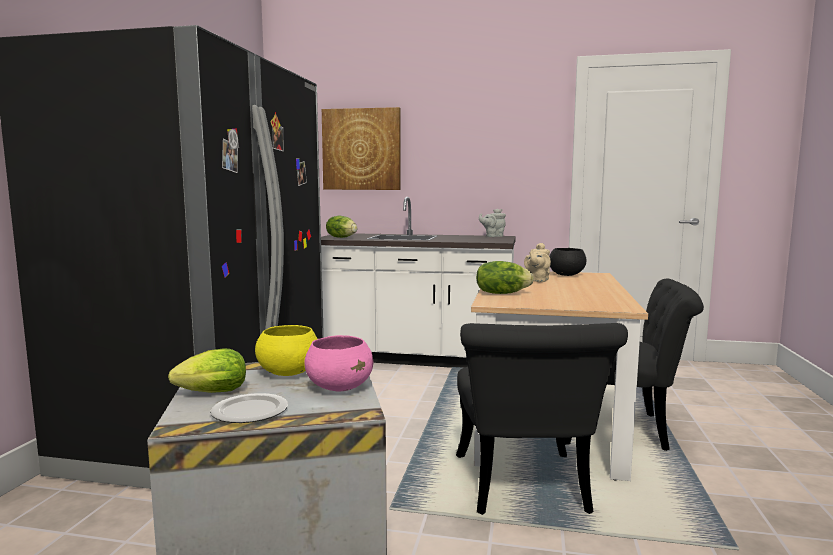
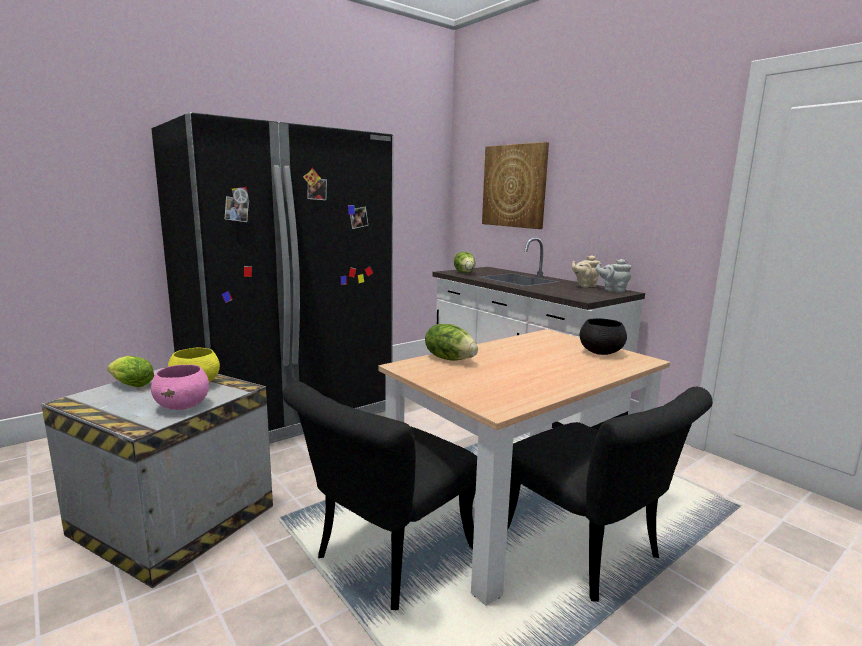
camera: 40 degrees right, 5 degrees up
plate [210,393,288,423] -> none
beige teapot [524,243,551,282] -> beige teapot moved to [572,255,600,287]

